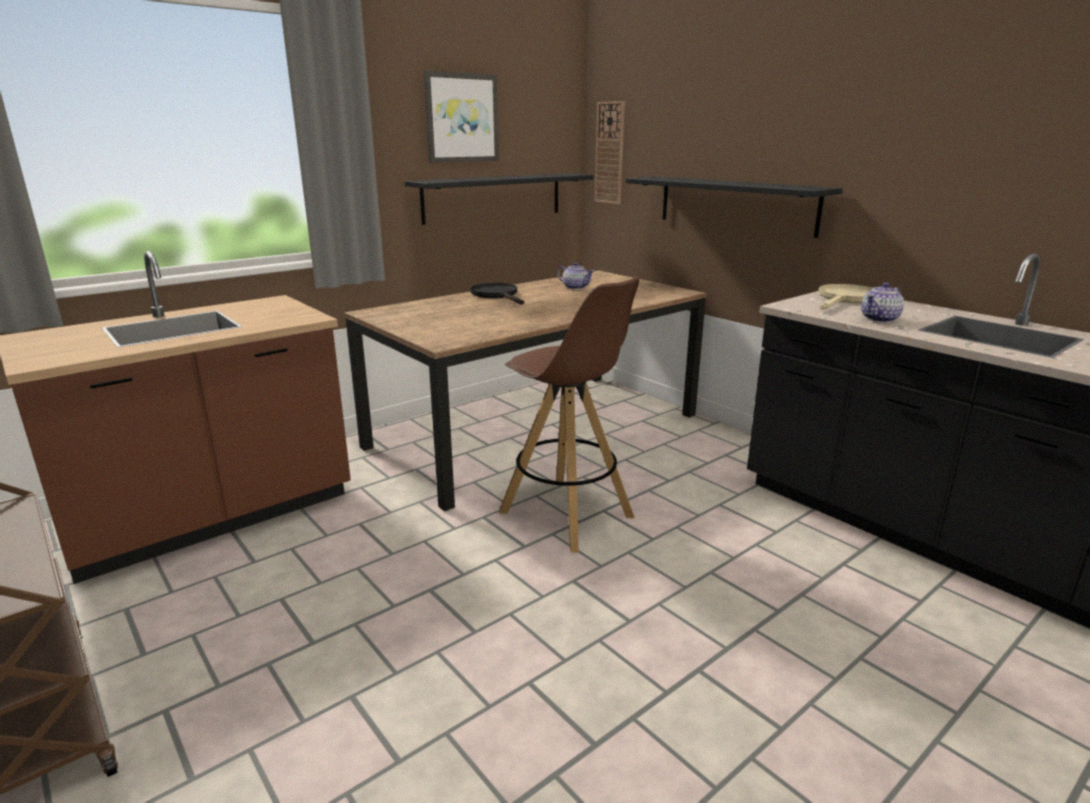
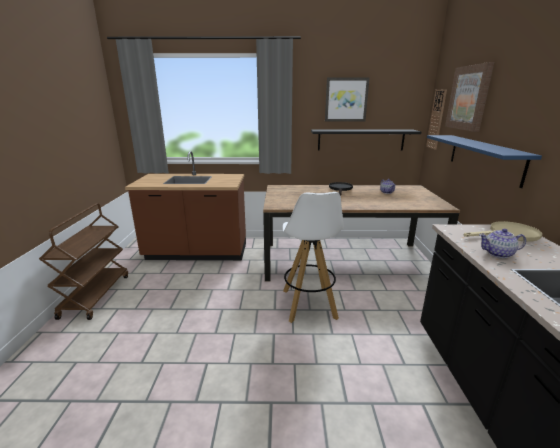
camera: 40 degrees right, 0 degrees up
brown stool [499,276,640,553] -> white stool [283,192,344,323]
black shelf [626,177,843,238] -> blue shelf [427,135,542,188]
none -> picture [445,62,494,132]

